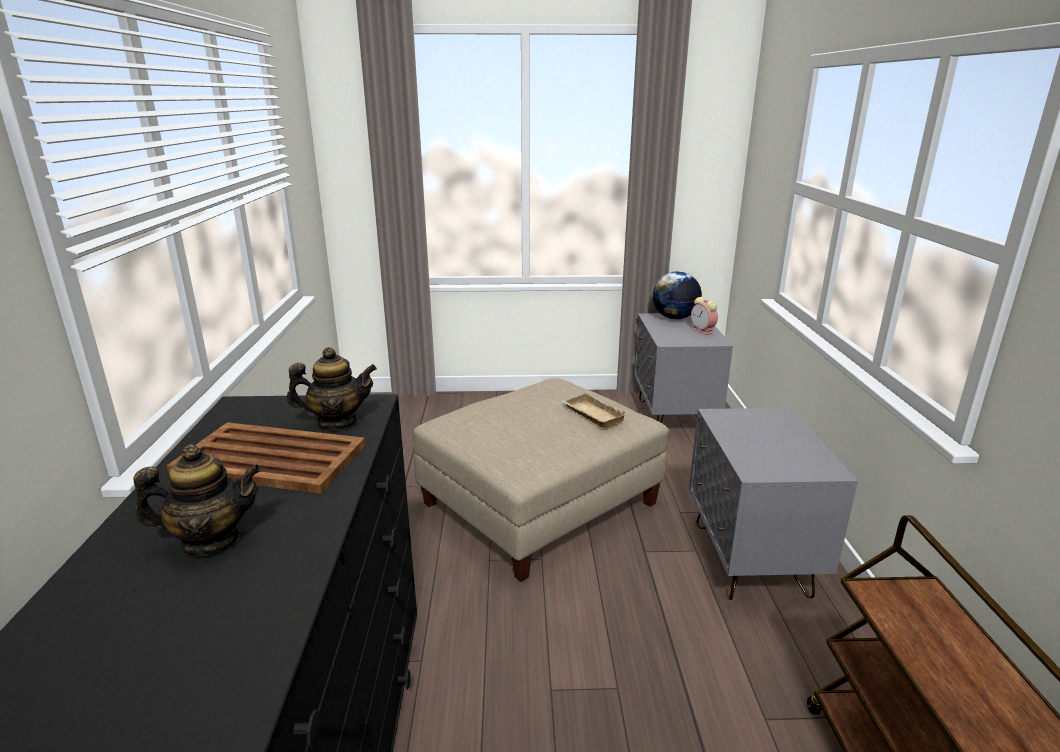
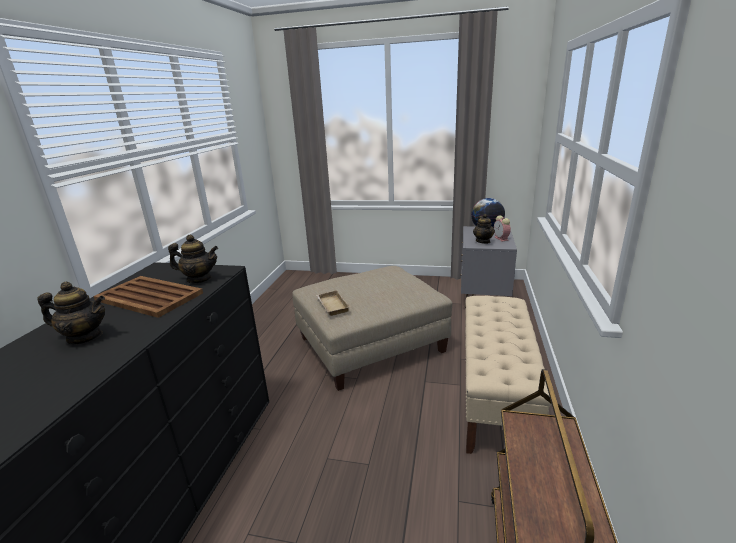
camera: 15 degrees right, 0 degrees up
beige tray [562,392,628,428] -> beige tray moved to [316,290,350,316]
grey nightstand [689,408,858,600] -> beige bench [465,296,552,454]
none -> teapot [473,214,495,244]

